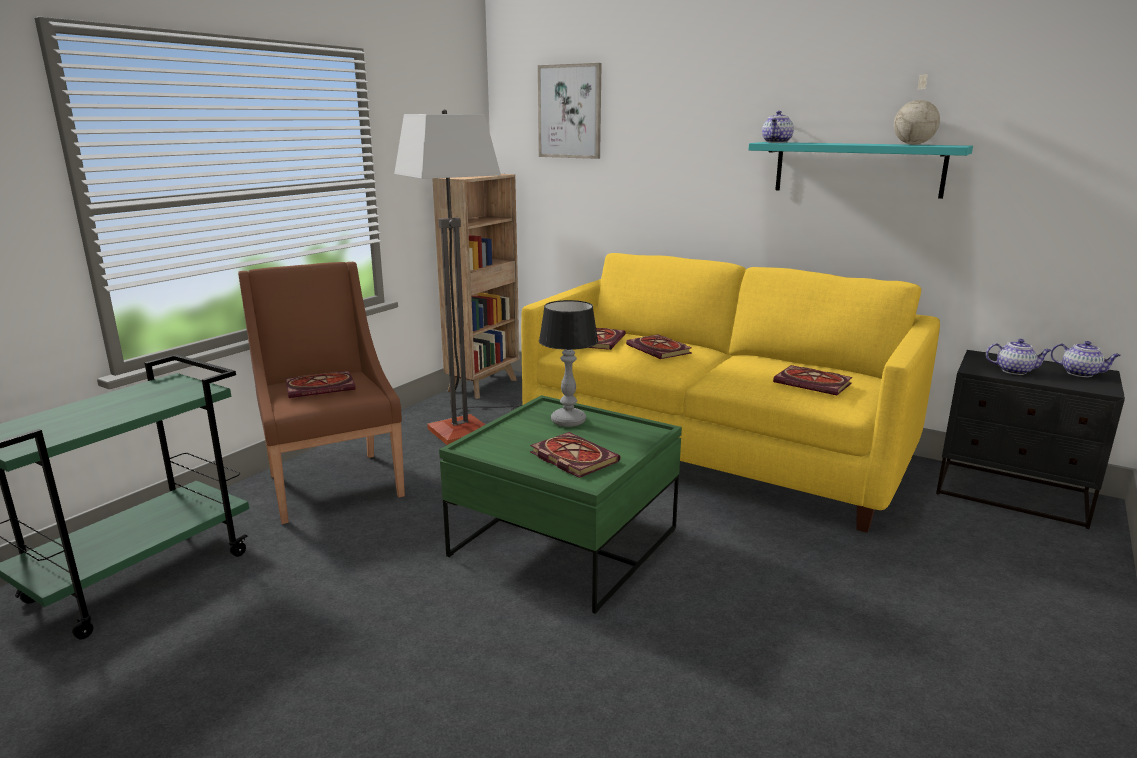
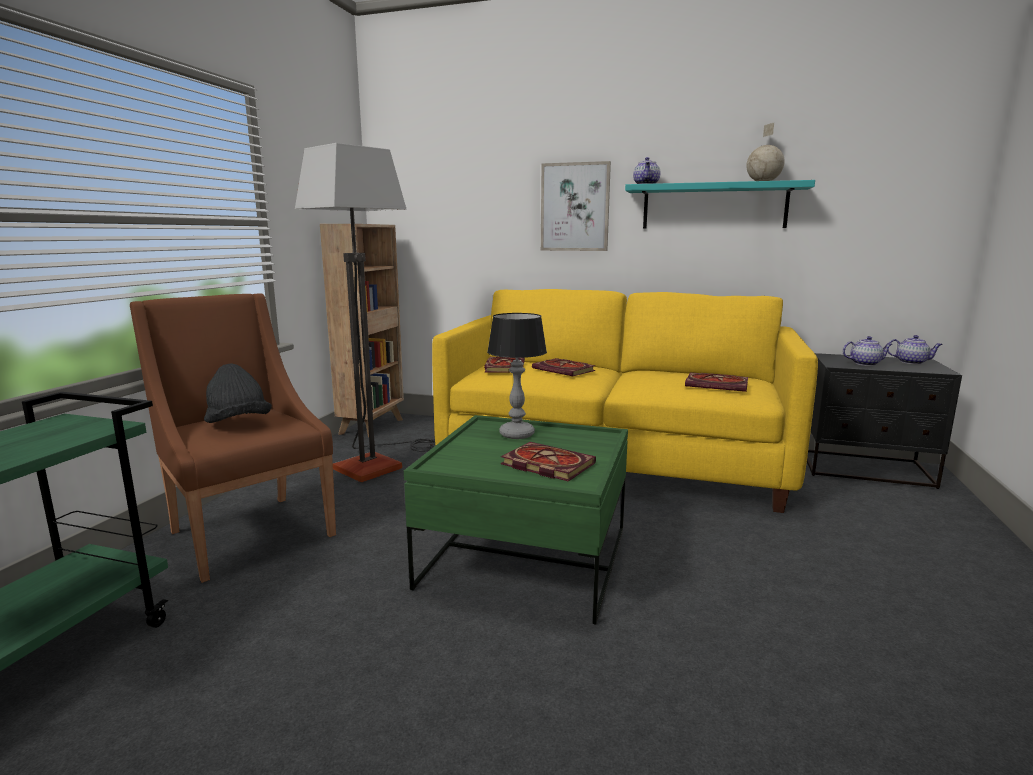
camera: 15 degrees left, 5 degrees down
book [285,371,356,398] -> black hat [204,364,272,423]
picture [538,63,602,159] -> picture moved to [541,161,611,251]

